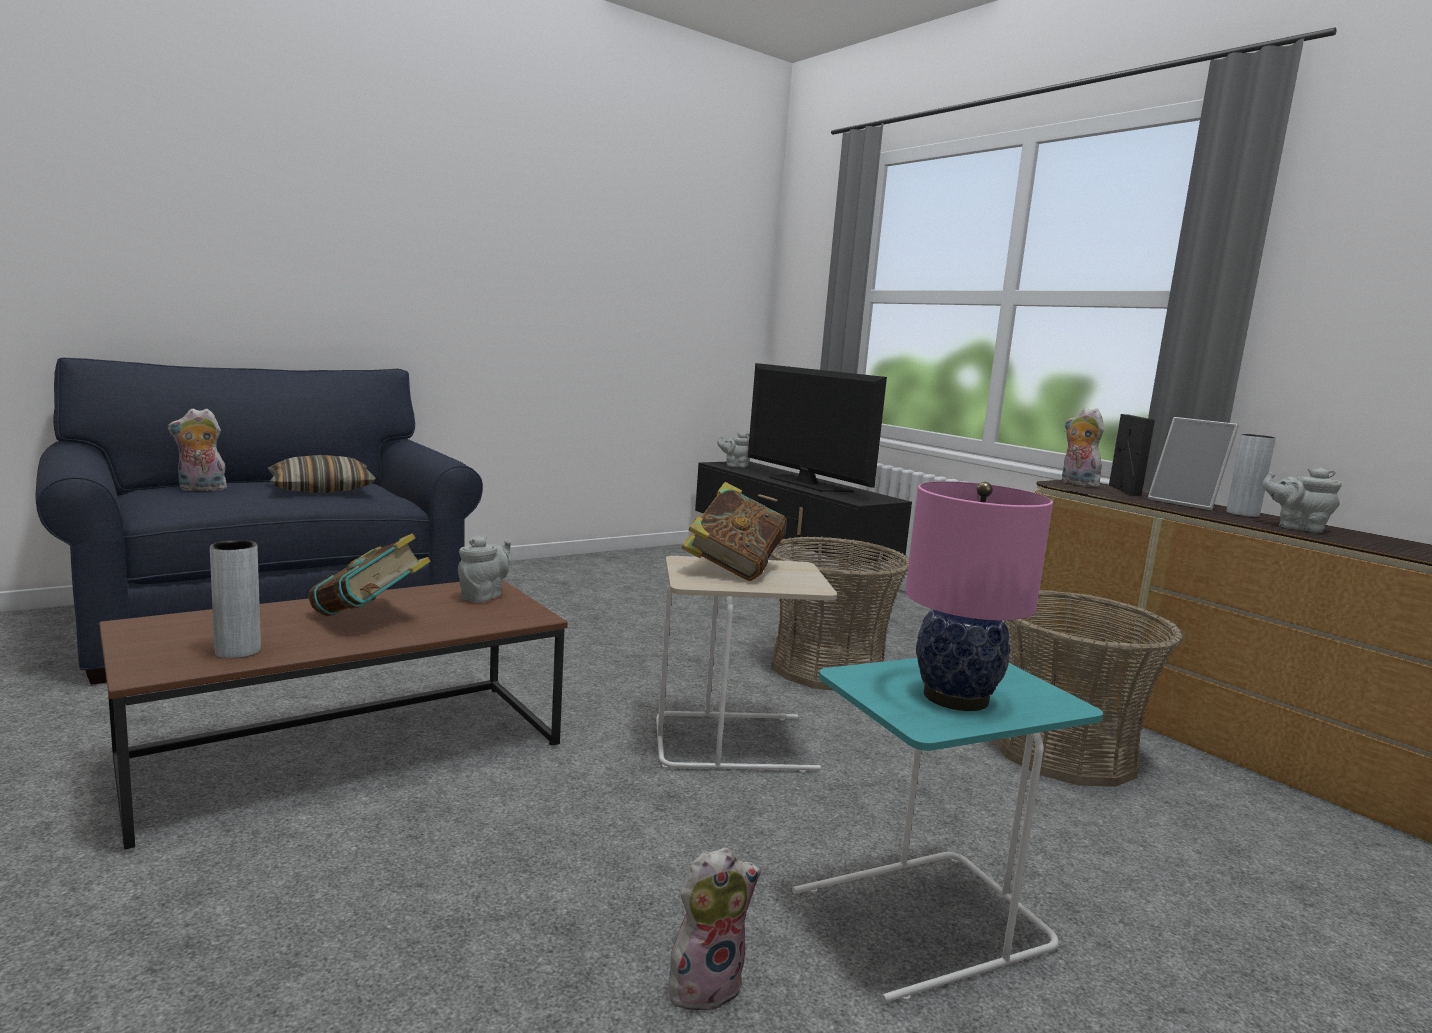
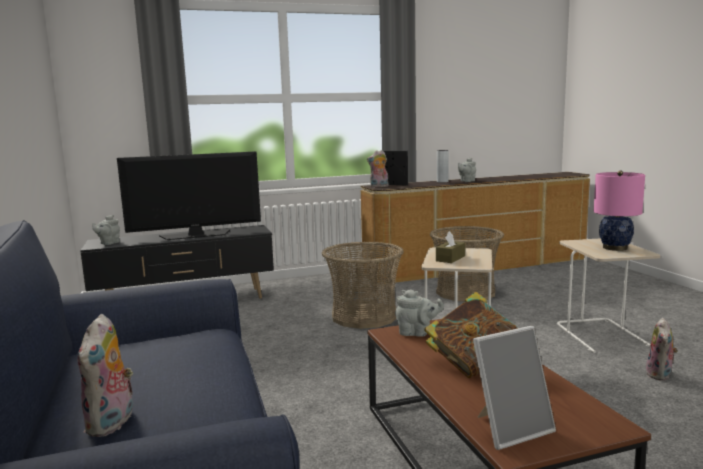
camera: 70 degrees left, 0 degrees up
grey vase [210,540,261,658] -> none
pillow [268,455,376,493] -> none
grey teapot [458,535,511,603] -> grey teapot turned 150 degrees clockwise [395,289,444,337]
plush toy [669,848,761,1011] -> plush toy turned 150 degrees counterclockwise [645,318,678,381]
book [682,482,787,581] -> brown tissue box [436,231,465,263]
turquoise side table [792,658,1103,1003] -> beige side table [557,238,660,353]
picture frame [1148,417,1239,510] -> picture frame moved to [473,326,556,450]

